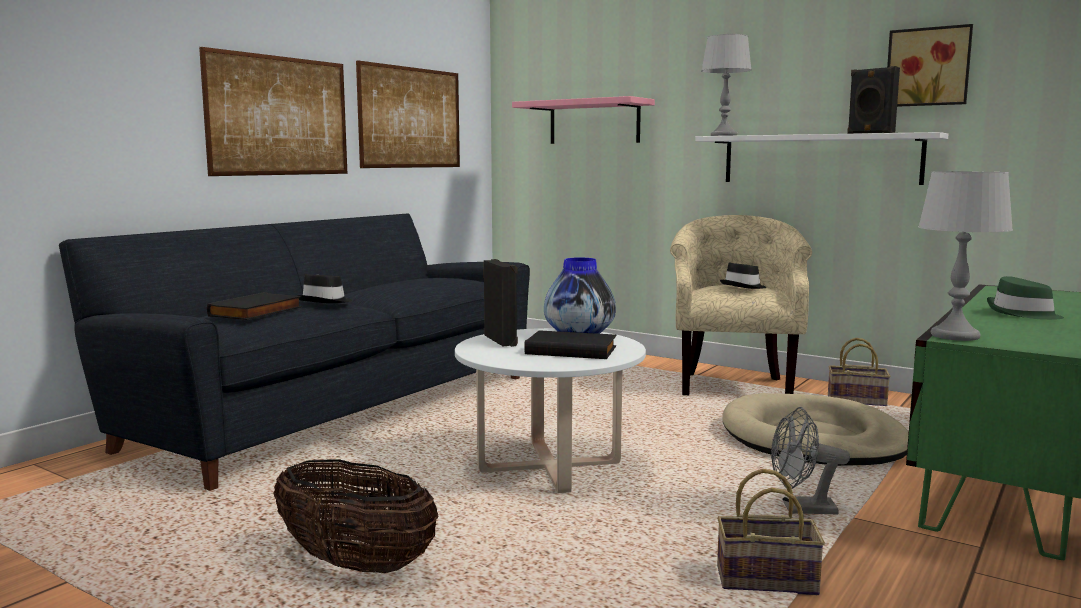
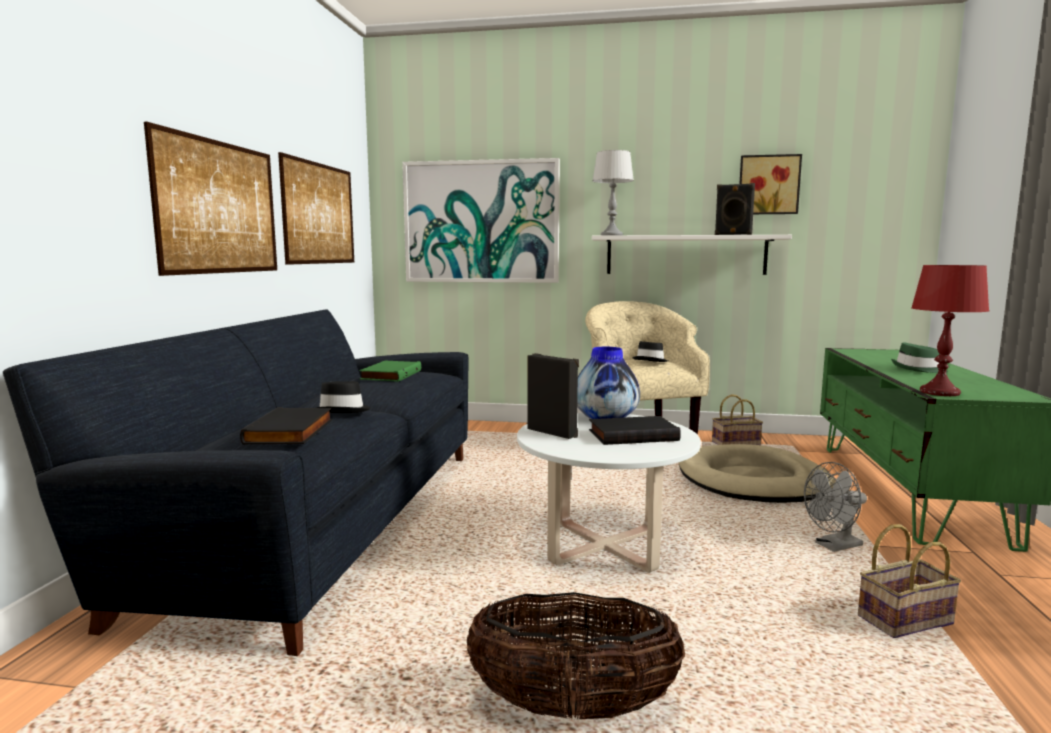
camera: 25 degrees left, 0 degrees up
pink shelf [512,96,655,144] -> picture [402,158,560,283]
grey table lamp [918,171,1013,341] -> red table lamp [911,265,989,396]
none -> green book [359,361,421,382]

